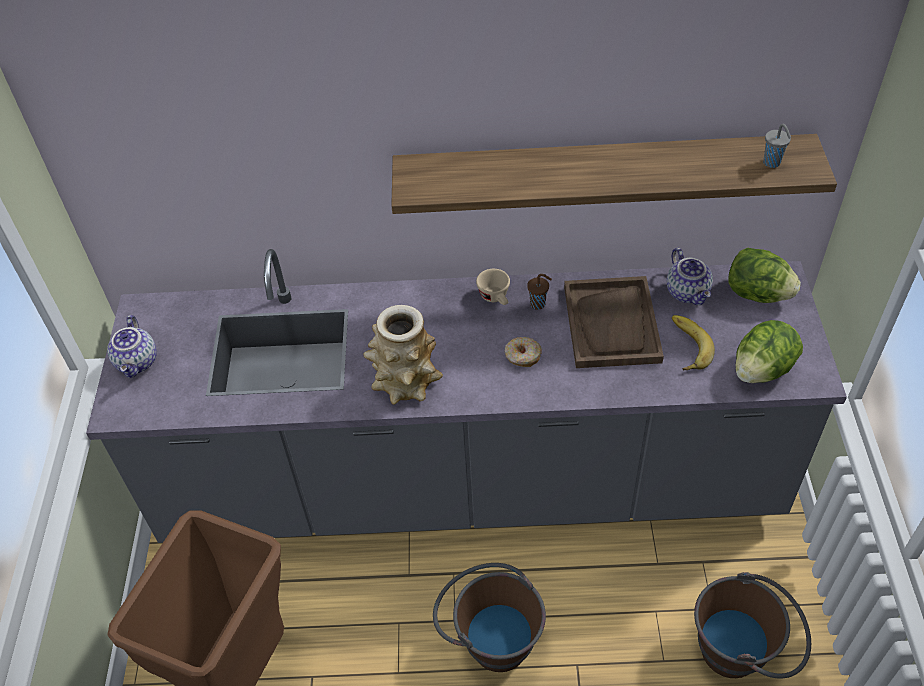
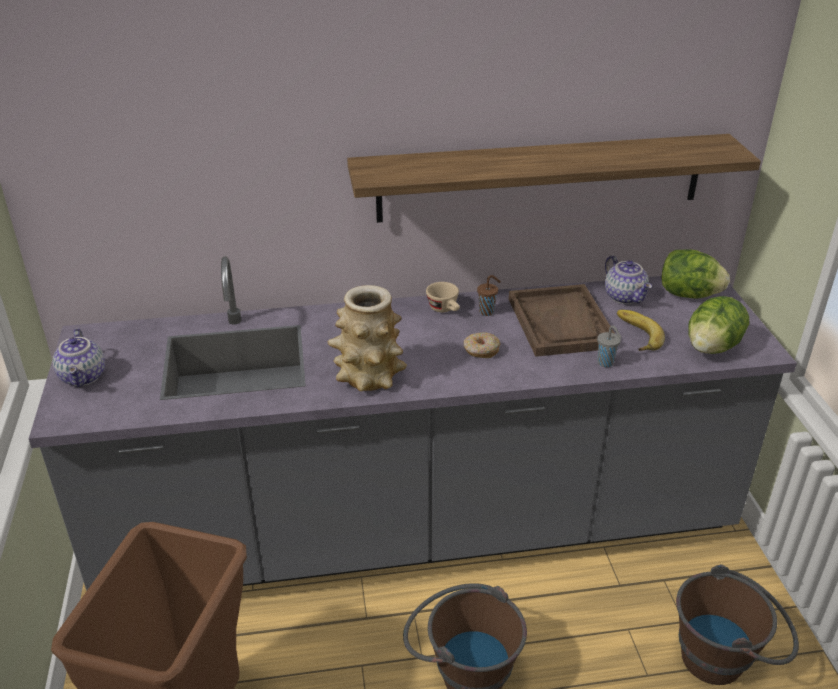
camera: 10 degrees left, 15 degrees down
grey cup [763,124,791,168] -> grey cup moved to [597,325,622,367]

